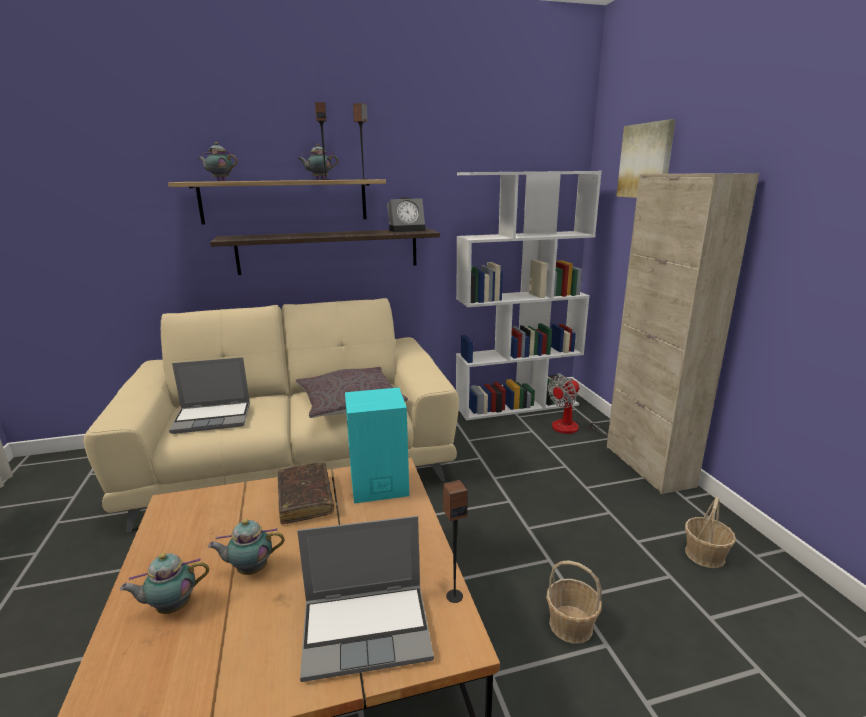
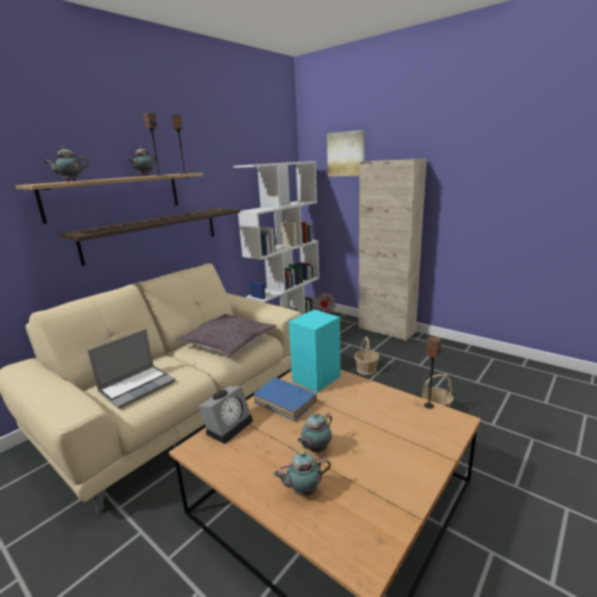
camera: 35 degrees left, 0 degrees up
teapot [120,553,209,614] -> teapot turned 45 degrees clockwise [274,451,331,496]
brown book [277,462,334,525] -> blue book [254,378,317,421]
laptop [297,516,434,682] -> none
alarm clock [387,197,426,232] -> alarm clock moved to [199,386,253,444]
basket [685,497,736,568] -> basket moved to [354,337,379,375]

